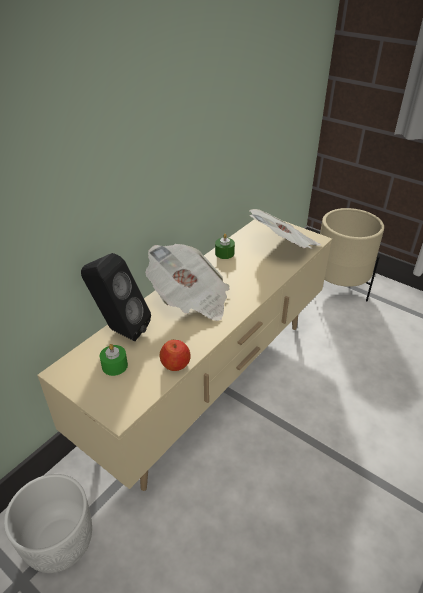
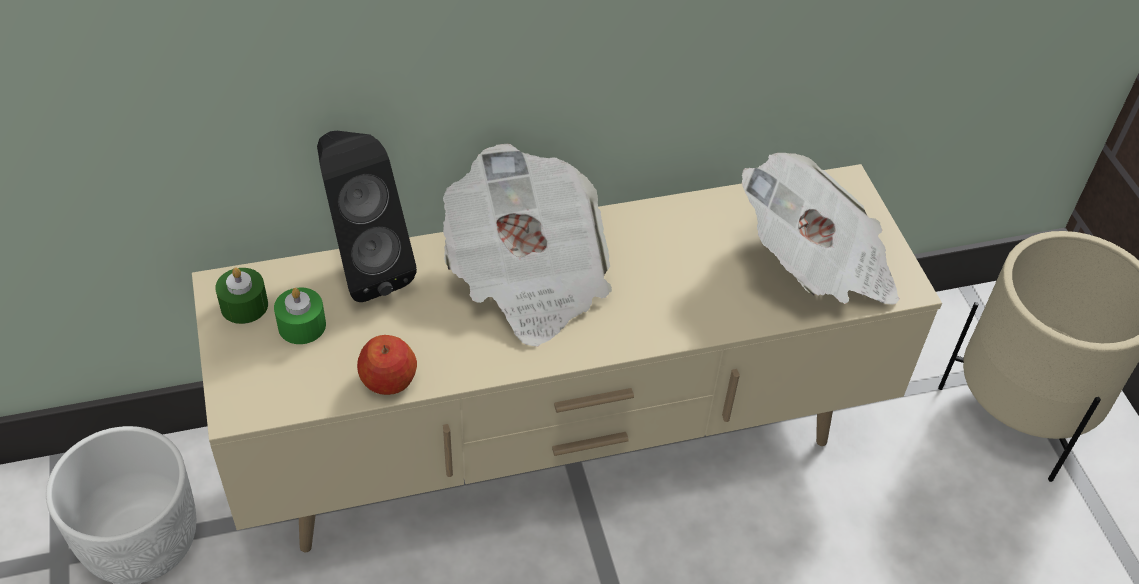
camera: 35 degrees right, 10 degrees up
green candle [215,234,235,259] -> green candle moved to [215,268,268,324]

